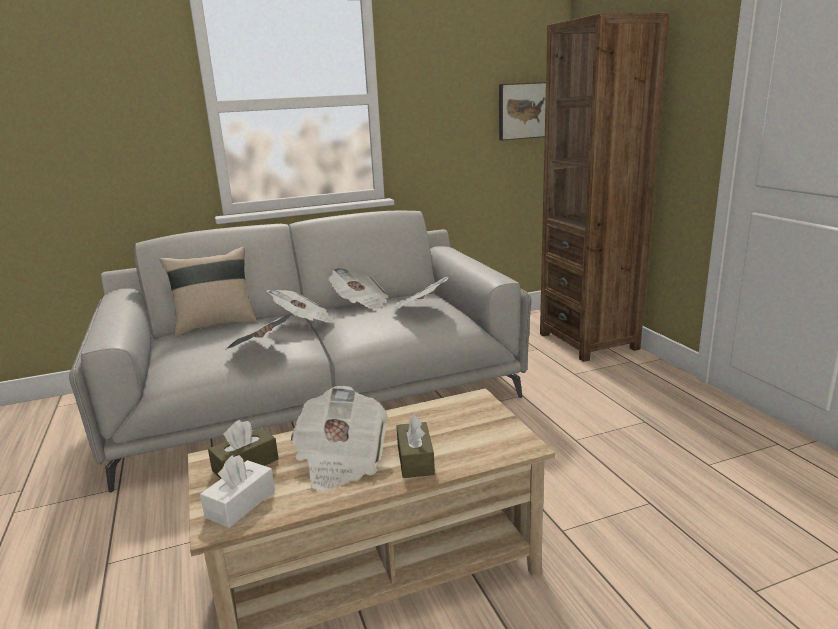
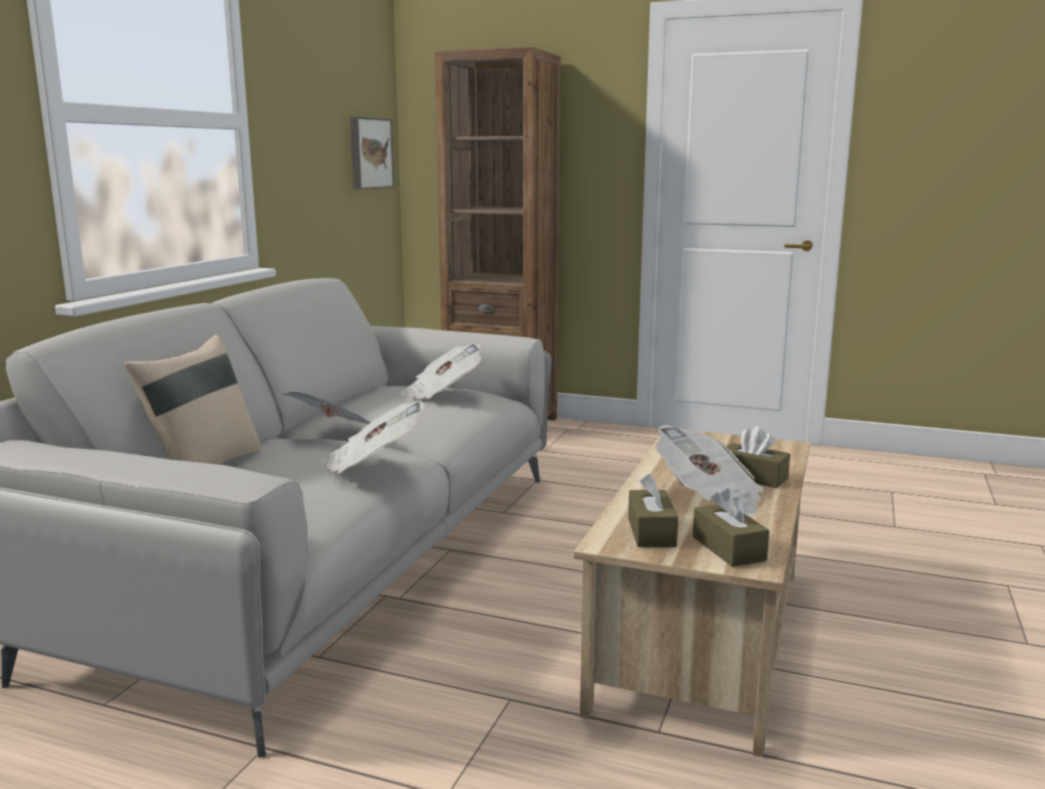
camera: 50 degrees left, 5 degrees down
white tissue box [200,455,275,528] -> brown tissue box [693,488,769,567]
newspaper [329,268,389,310] -> none

